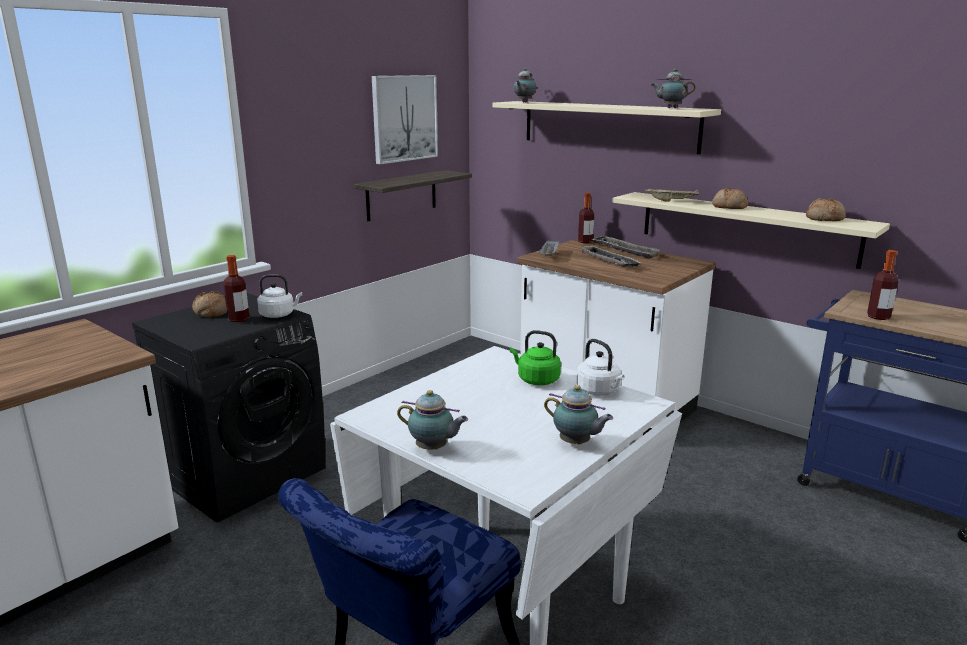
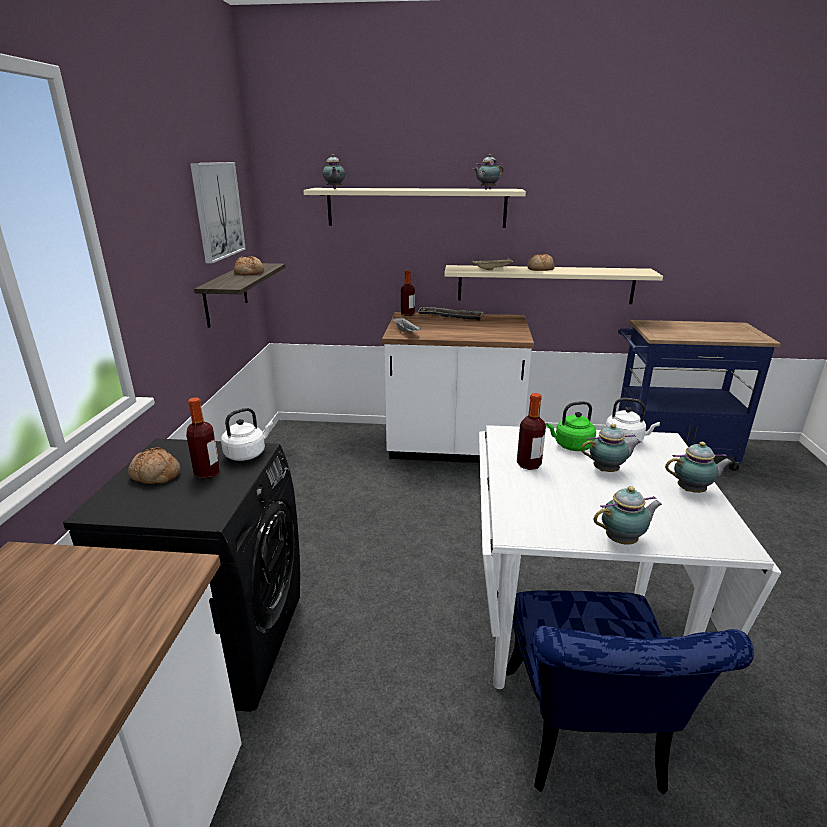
camera: 35 degrees left, 5 degrees up
tray [580,245,642,267] -> none
bread [806,198,846,221] -> bread moved to [234,256,264,275]
bottle [867,250,898,320] -> bottle moved to [517,393,546,470]
none -> teapot [581,424,641,472]

